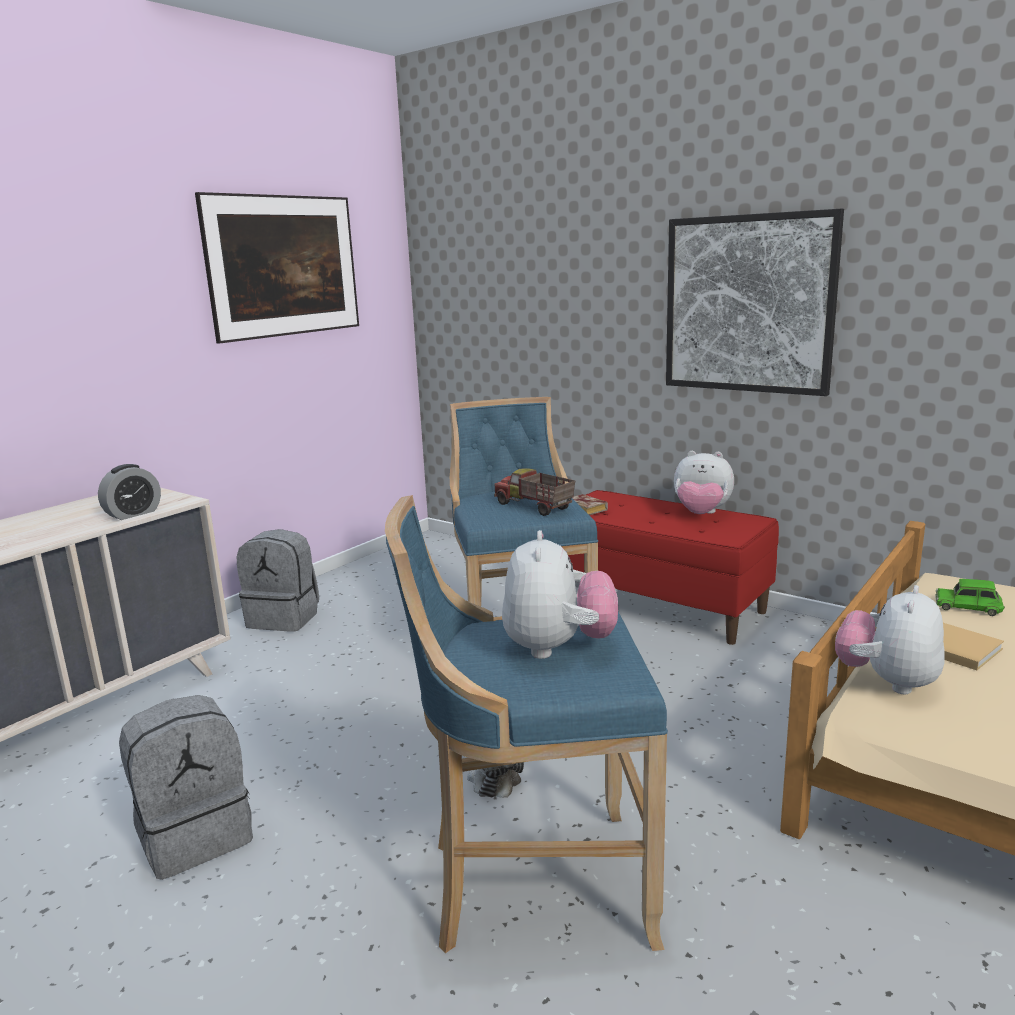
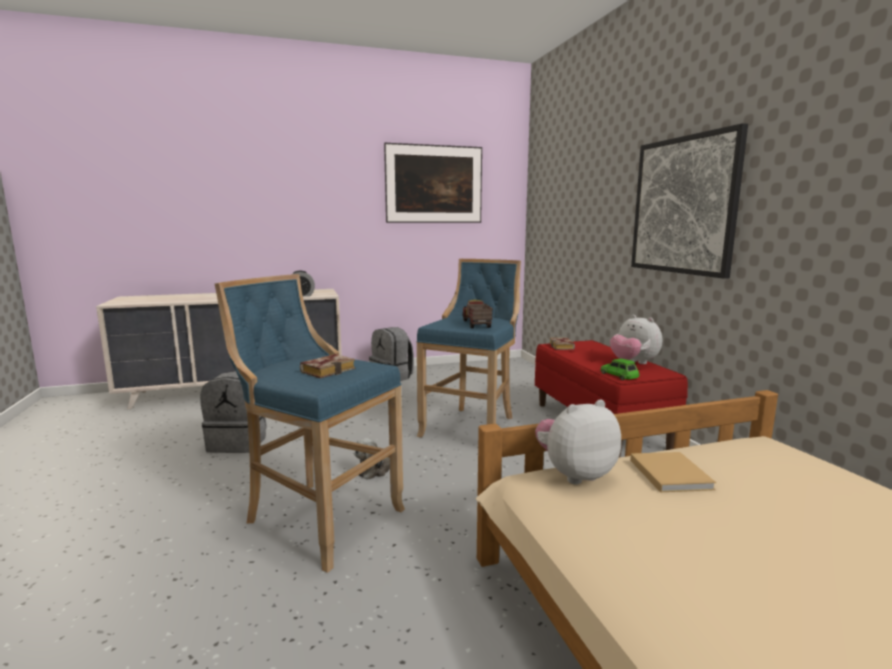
camera: 35 degrees right, 5 degrees down
plush toy [502,530,618,659] -> book [300,354,355,378]
green toy car [935,579,1005,616] -> green toy car moved to [600,358,639,380]

